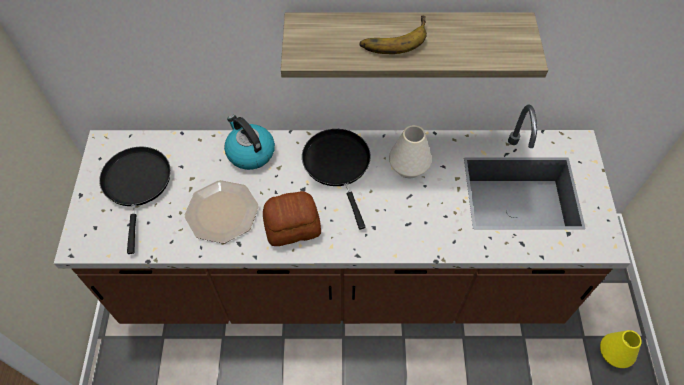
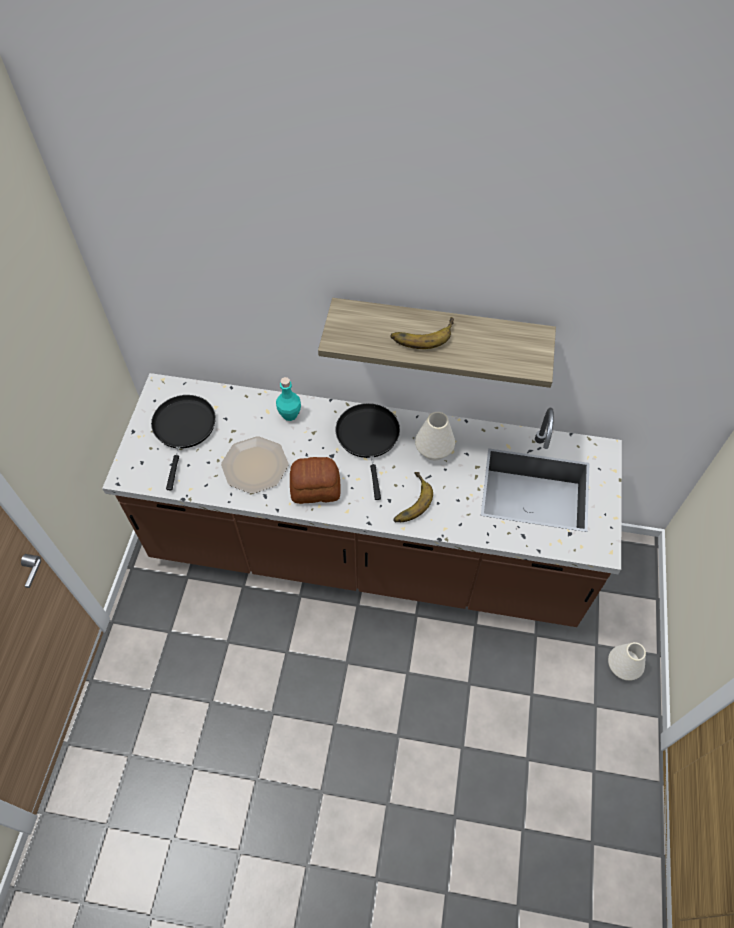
camera: 10 degrees right, 0 degrees up
kettle [224,115,275,170] -> turquoise bottle [276,377,301,421]
yellow vase [600,330,642,368] -> white vase [608,642,646,681]
none -> banana [393,472,433,522]

